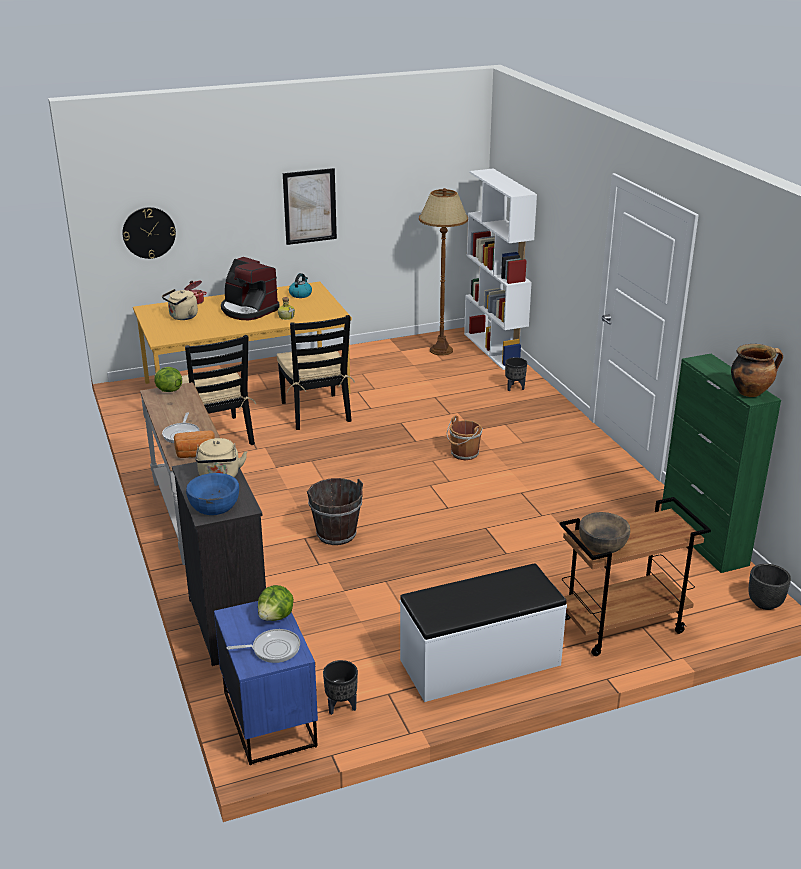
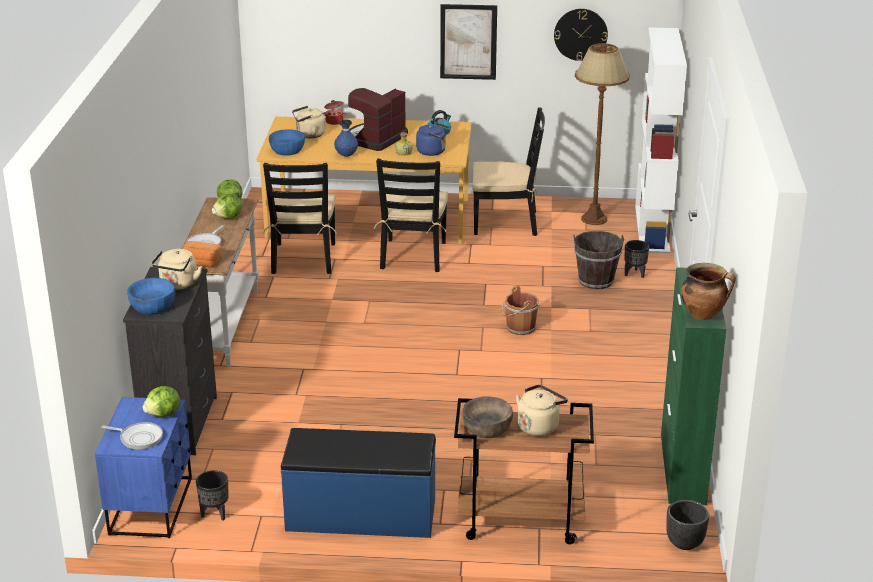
camera: 25 degrees right, 0 degrees up
wall clock [123,207,176,259] -> wall clock moved to [554,9,608,61]
coffee machine [221,257,280,320] -> coffee machine turned 60 degrees clockwise [348,88,408,151]
brown bucket [307,478,363,545] -> brown bucket moved to [573,231,624,289]
white bench [400,564,567,702] -> blue bench [281,428,436,538]
none -> lettuce [212,194,242,219]
none -> blue bowl [269,129,305,156]
none -> blue vase [334,120,358,157]
none -> blue kettle [416,122,450,156]
none -> black chair [473,107,545,236]
none -> beige kettle [516,384,568,436]

